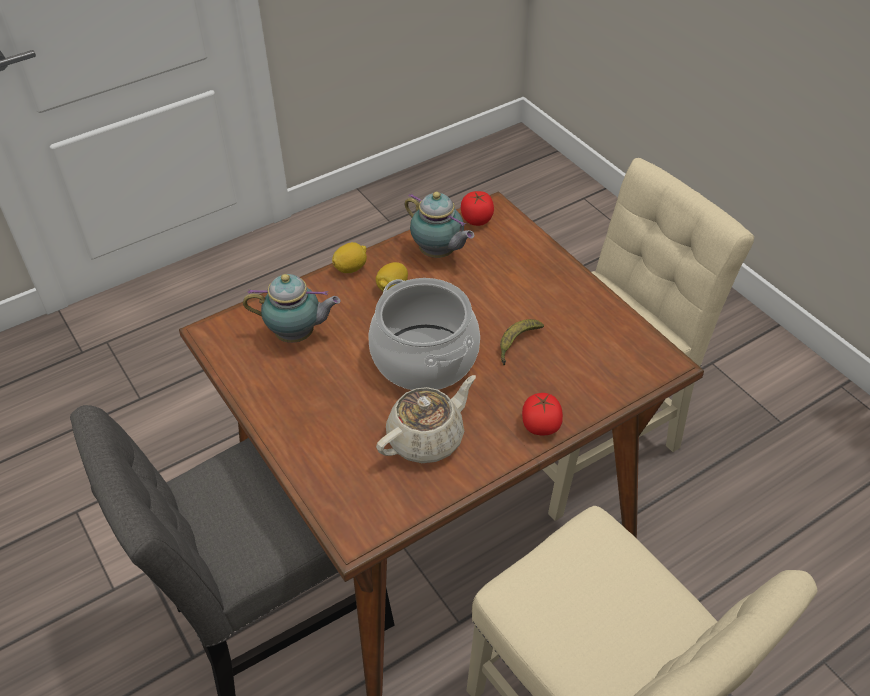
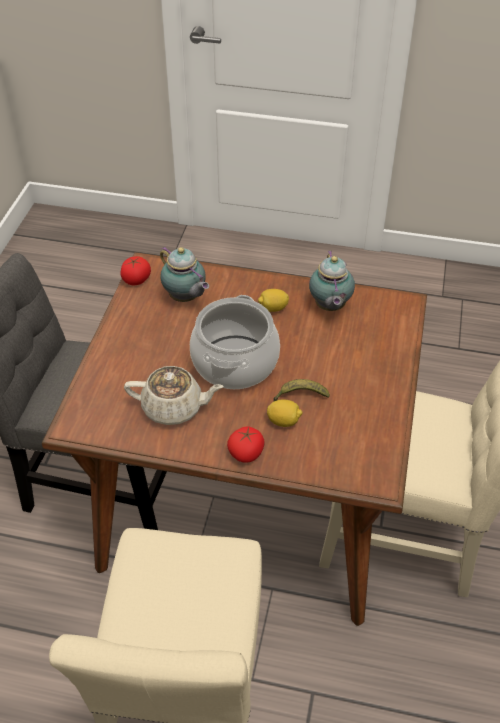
camera: 45 degrees right, 0 degrees up
lemon [332,242,367,273] -> lemon moved to [267,399,303,427]
tomato [461,191,494,226] -> tomato moved to [120,256,151,285]

